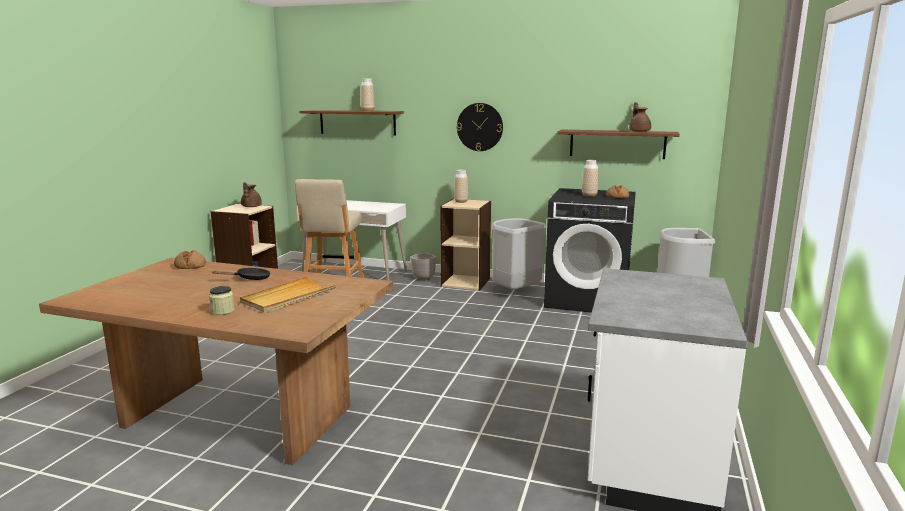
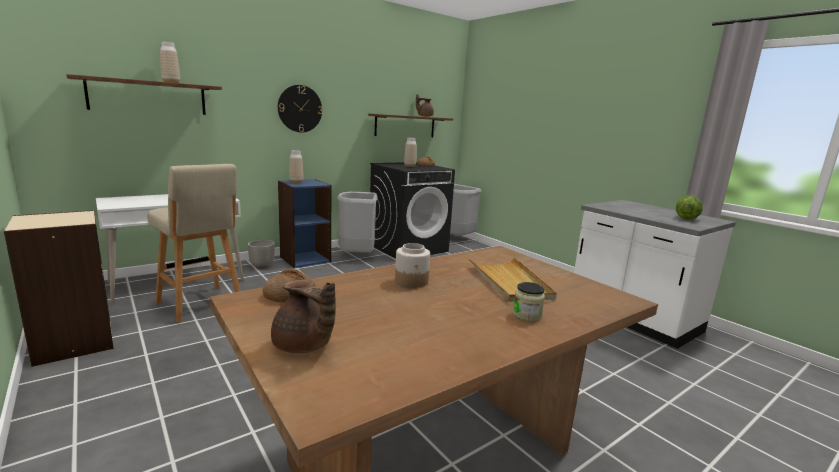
camera: 55 degrees left, 0 degrees up
black frying pan [211,268,271,280] -> jar [395,243,430,288]
brown teapot [241,182,262,207] -> brown teapot moved to [271,280,336,353]
beige bookcase [440,199,491,291] -> blue bookcase [278,179,331,268]
none -> lettuce [676,196,703,220]

